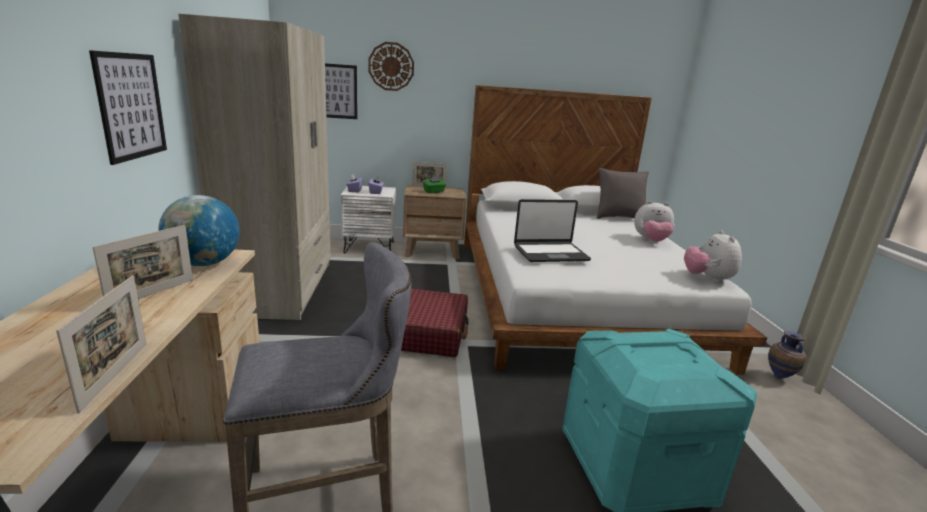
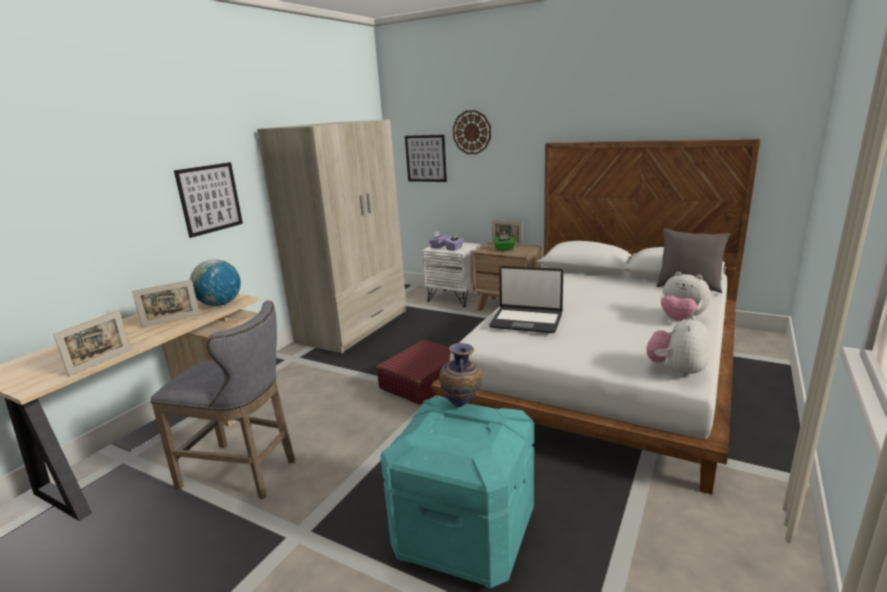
camera: 35 degrees right, 0 degrees up
vase [768,331,806,379] -> vase moved to [440,343,482,407]

